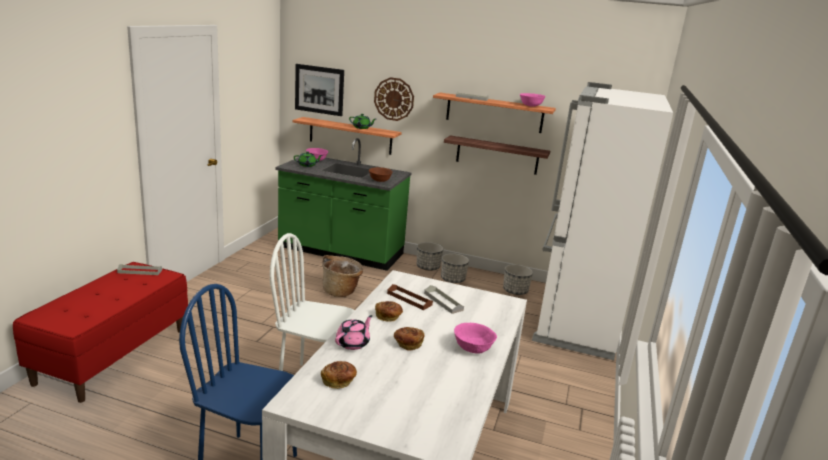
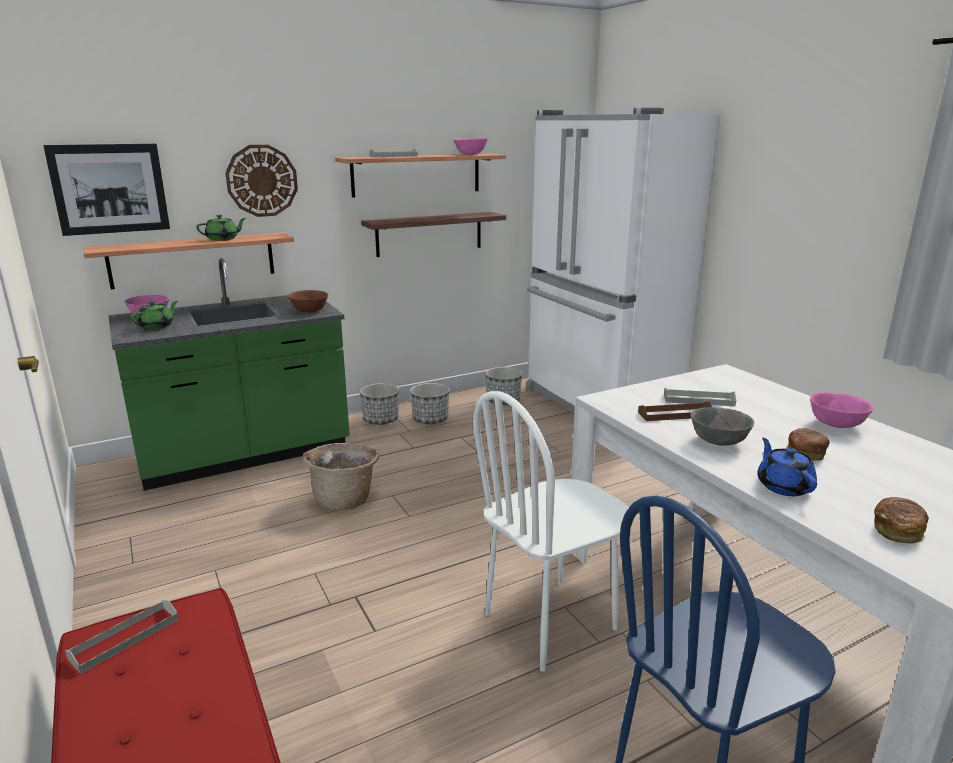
camera: 45 degrees left, 0 degrees up
pink teapot [335,315,372,350] -> blue teapot [757,438,817,496]
bread [375,301,403,322] -> grey bowl [691,407,754,446]

